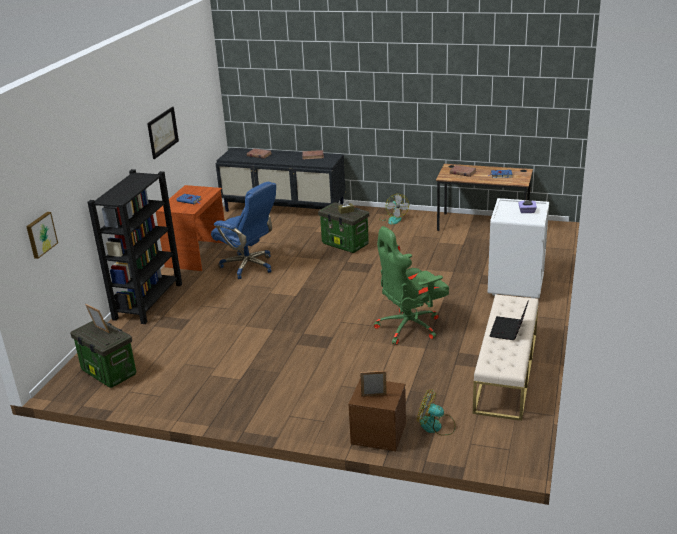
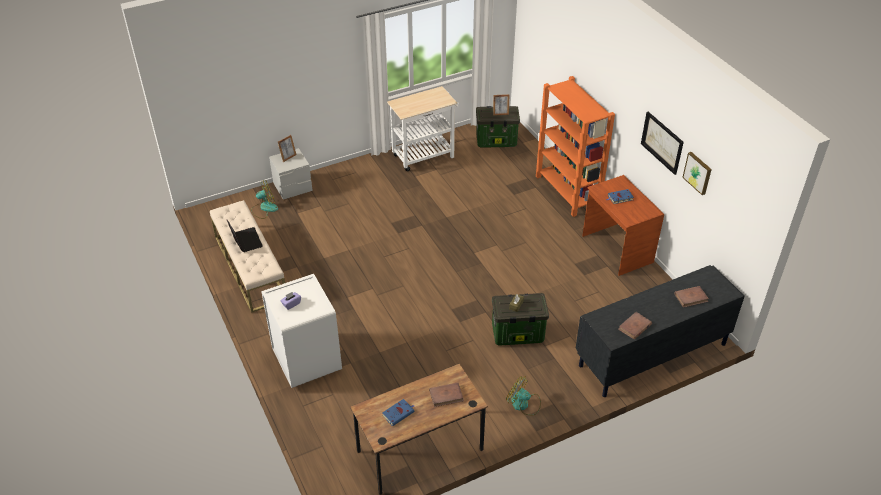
camera: 135 degrees right, 15 degrees up
picture [26,212,58,259] -> picture moved to [682,152,712,195]
black bookcase [87,169,182,324] -> orange bookcase [536,76,615,217]
blue office chair [211,182,276,279] -> none
brown nightstand [349,378,406,451] -> white nightstand [269,148,313,200]
green office chair [374,226,449,345] -> none
none -> white cart [387,86,459,171]

